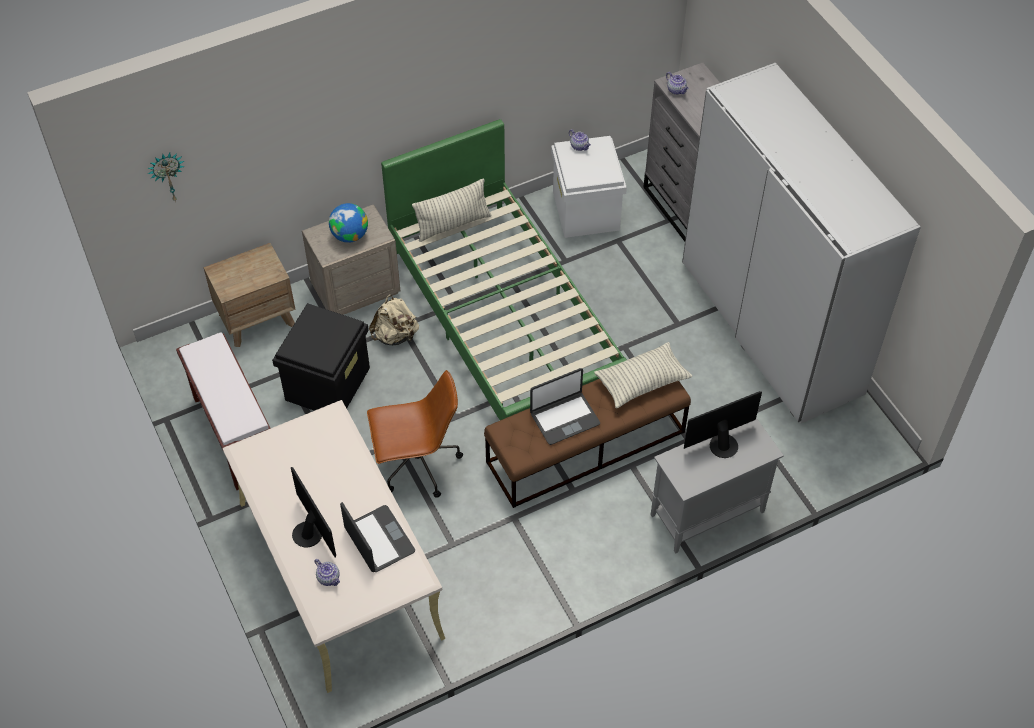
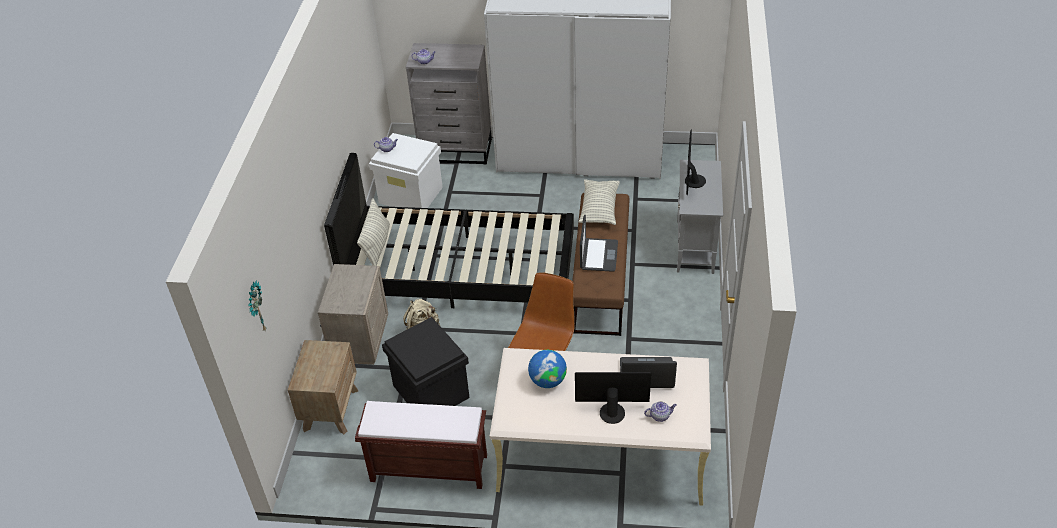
camera: 55 degrees left, 10 degrees down
globe [329,203,368,243] -> globe moved to [528,350,567,388]
green bed [381,119,627,420] -> black bed [324,153,574,308]

